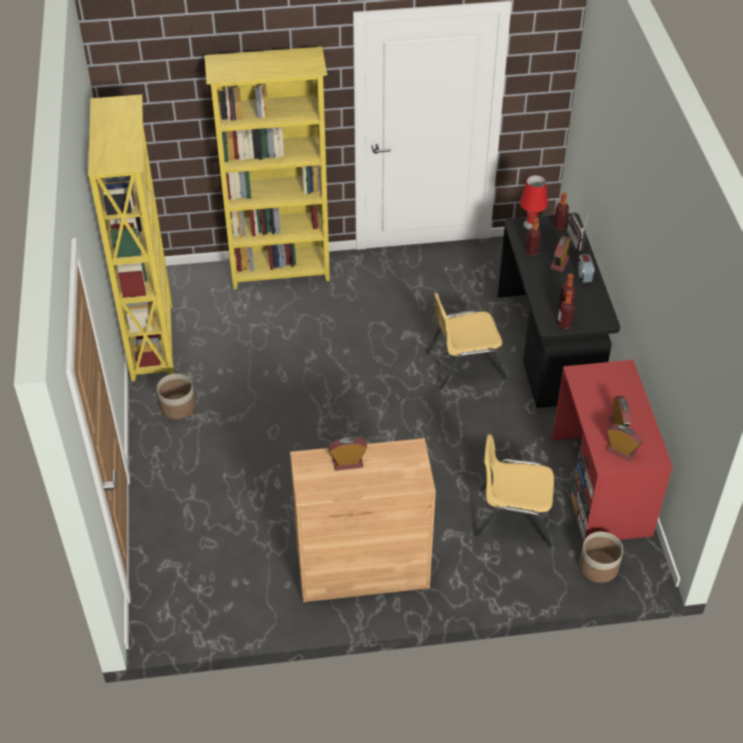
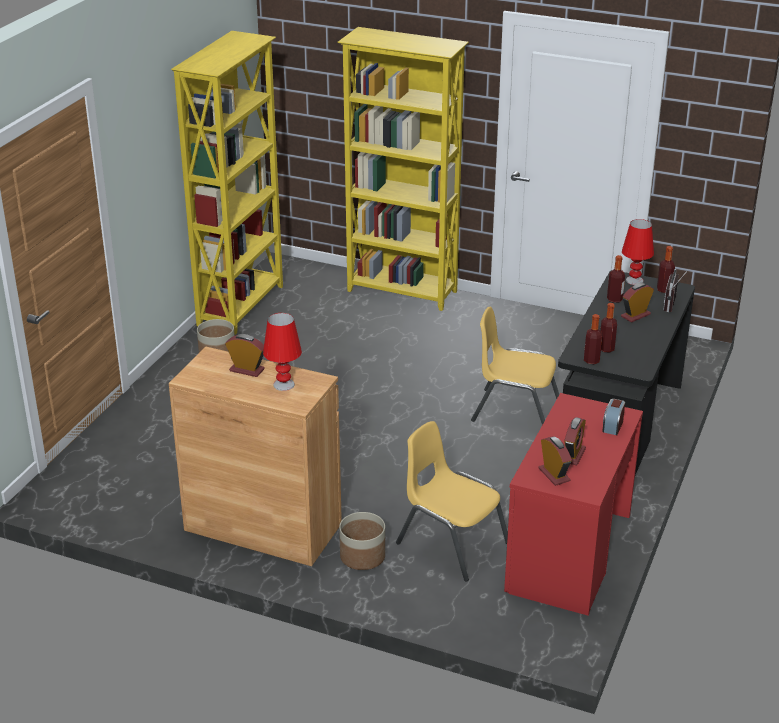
camera: 30 degrees right, 15 degrees down
alarm clock [577,254,594,283] -> alarm clock moved to [602,399,625,435]
planter [579,532,623,583] -> planter moved to [339,512,385,570]
none -> red table lamp [263,313,302,391]

